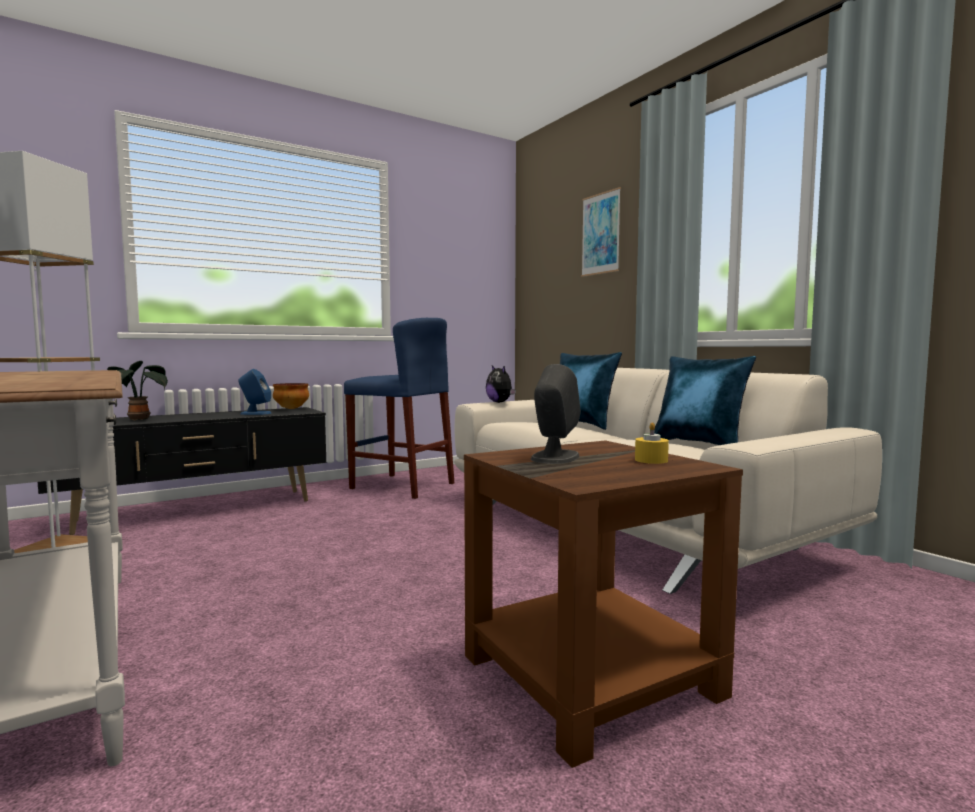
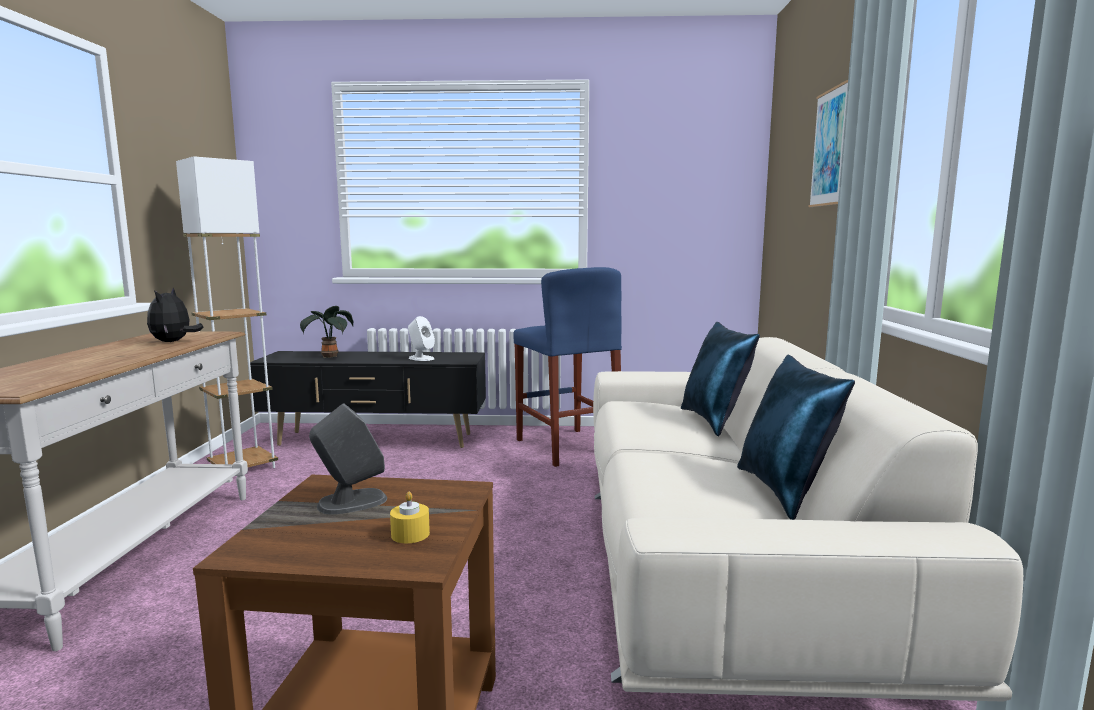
camera: 35 degrees right, 5 degrees up
blue speaker [238,369,271,415] -> white speaker [408,316,435,361]
bowl [273,383,309,409] -> none
plush toy [486,366,516,403] -> plush toy moved to [147,288,204,342]

